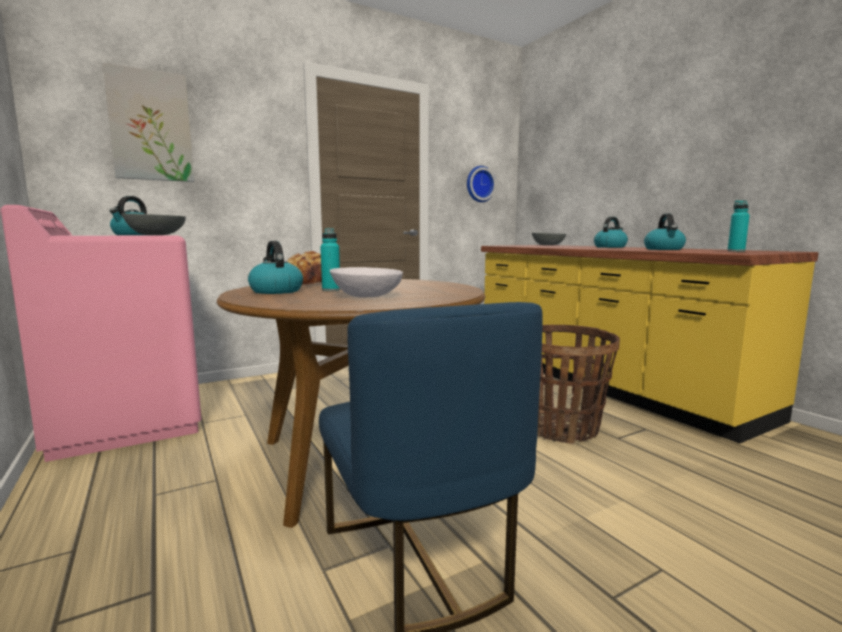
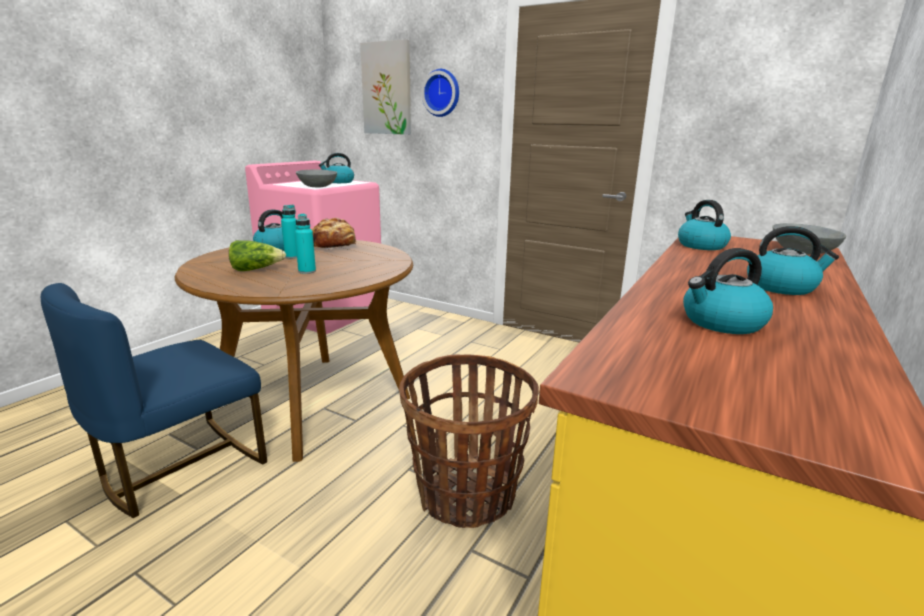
camera: 60 degrees right, 10 degrees up
white bowl [330,267,403,297] -> lettuce [229,240,286,271]
wall clock [467,166,496,202] -> wall clock moved to [421,69,459,117]
turquoise bottle [727,200,750,252] -> turquoise bottle moved to [295,214,316,274]
none -> kettle [678,200,731,250]

